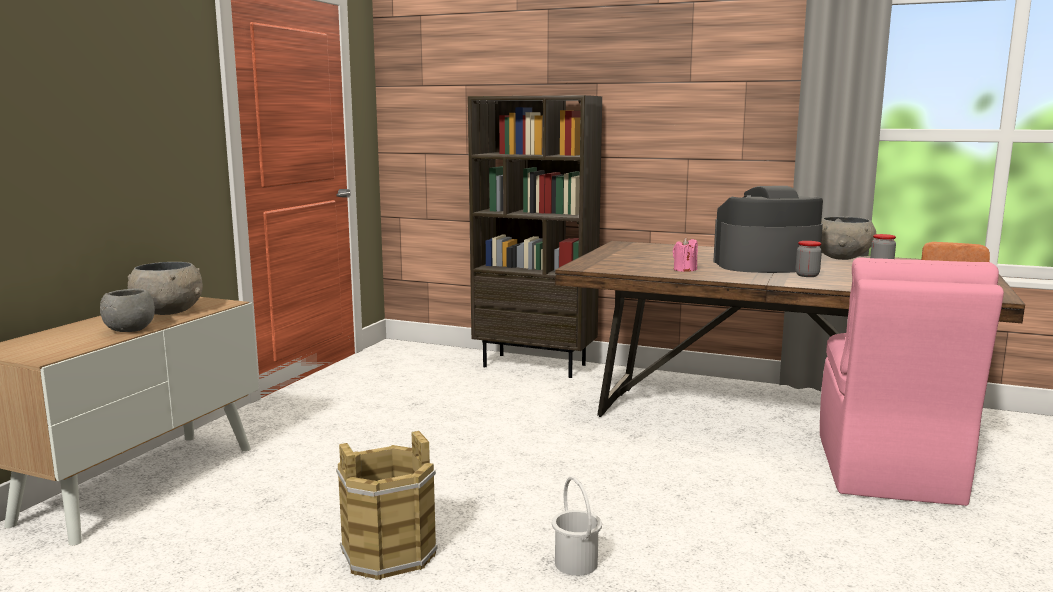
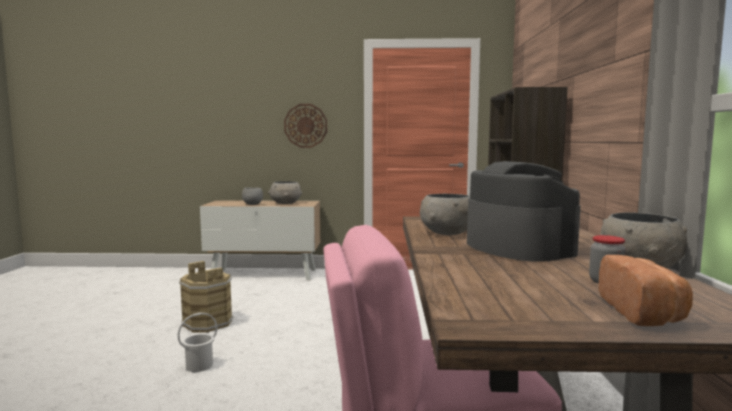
camera: 70 degrees right, 5 degrees down
pink candle [673,237,698,272] -> grey bowl [420,194,470,235]
jar [795,241,822,277] -> none
none -> wall clock [284,104,327,148]

